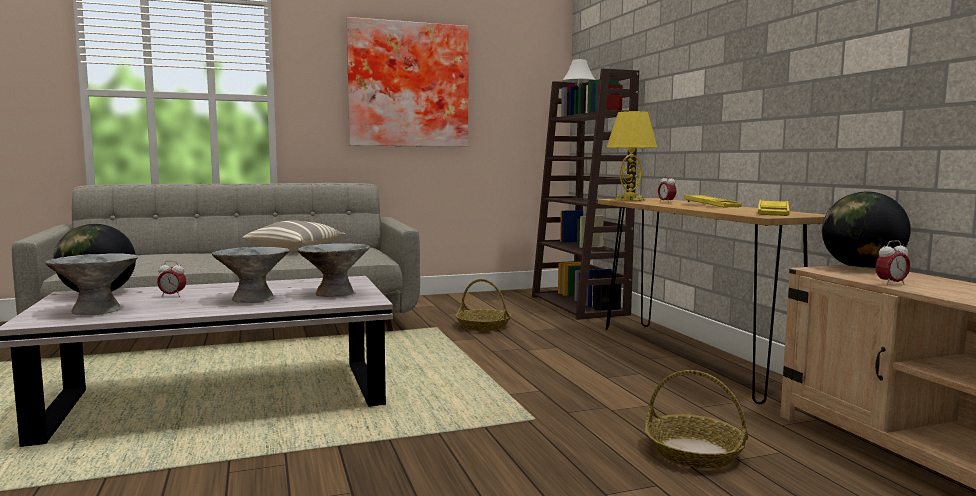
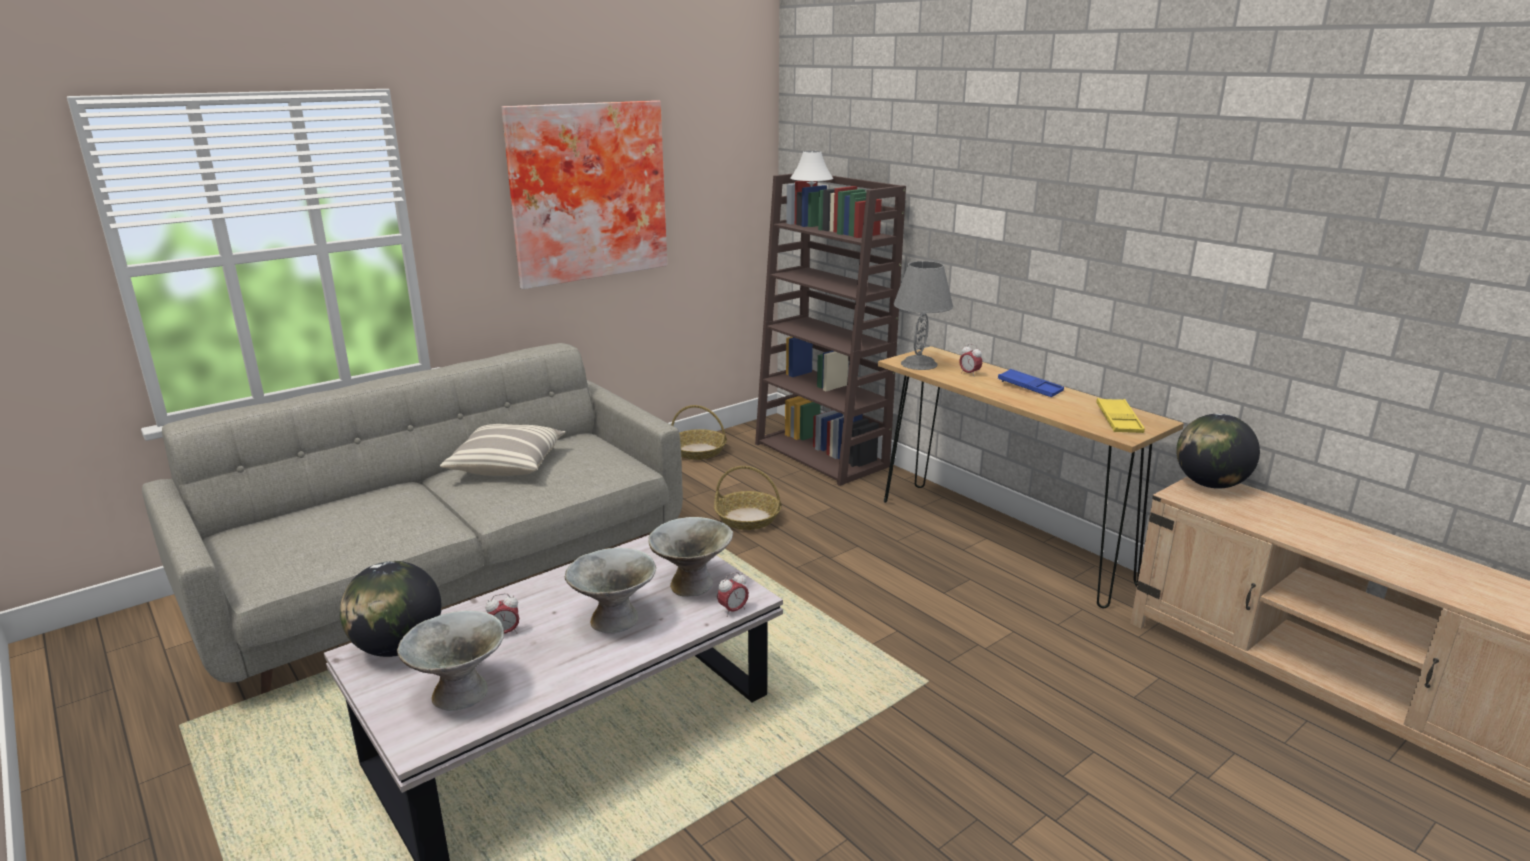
camera: 20 degrees left, 15 degrees up
yellow table lamp [606,111,657,201] -> grey table lamp [893,261,953,370]
basket [645,370,748,468] -> basket moved to [671,405,727,460]
yellow tray [684,195,742,207] -> blue tray [998,369,1064,397]
alarm clock [875,241,910,286] -> alarm clock moved to [717,572,749,617]

